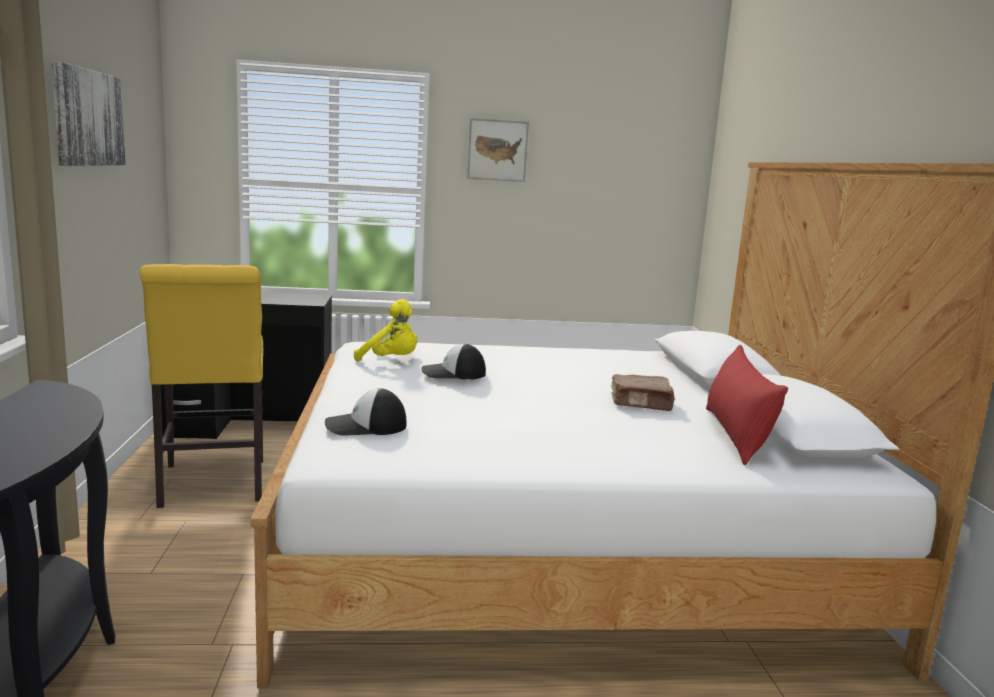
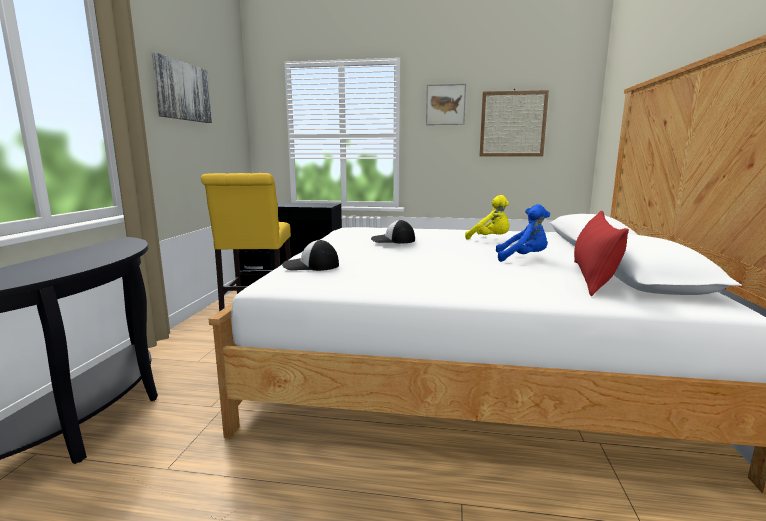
camera: 15 degrees right, 0 degrees up
yellow plush toy [354,299,417,362] -> yellow plush toy moved to [465,195,509,240]
brown book [611,374,675,411] -> blue plush toy [496,204,550,262]
none -> picture [480,89,549,157]

